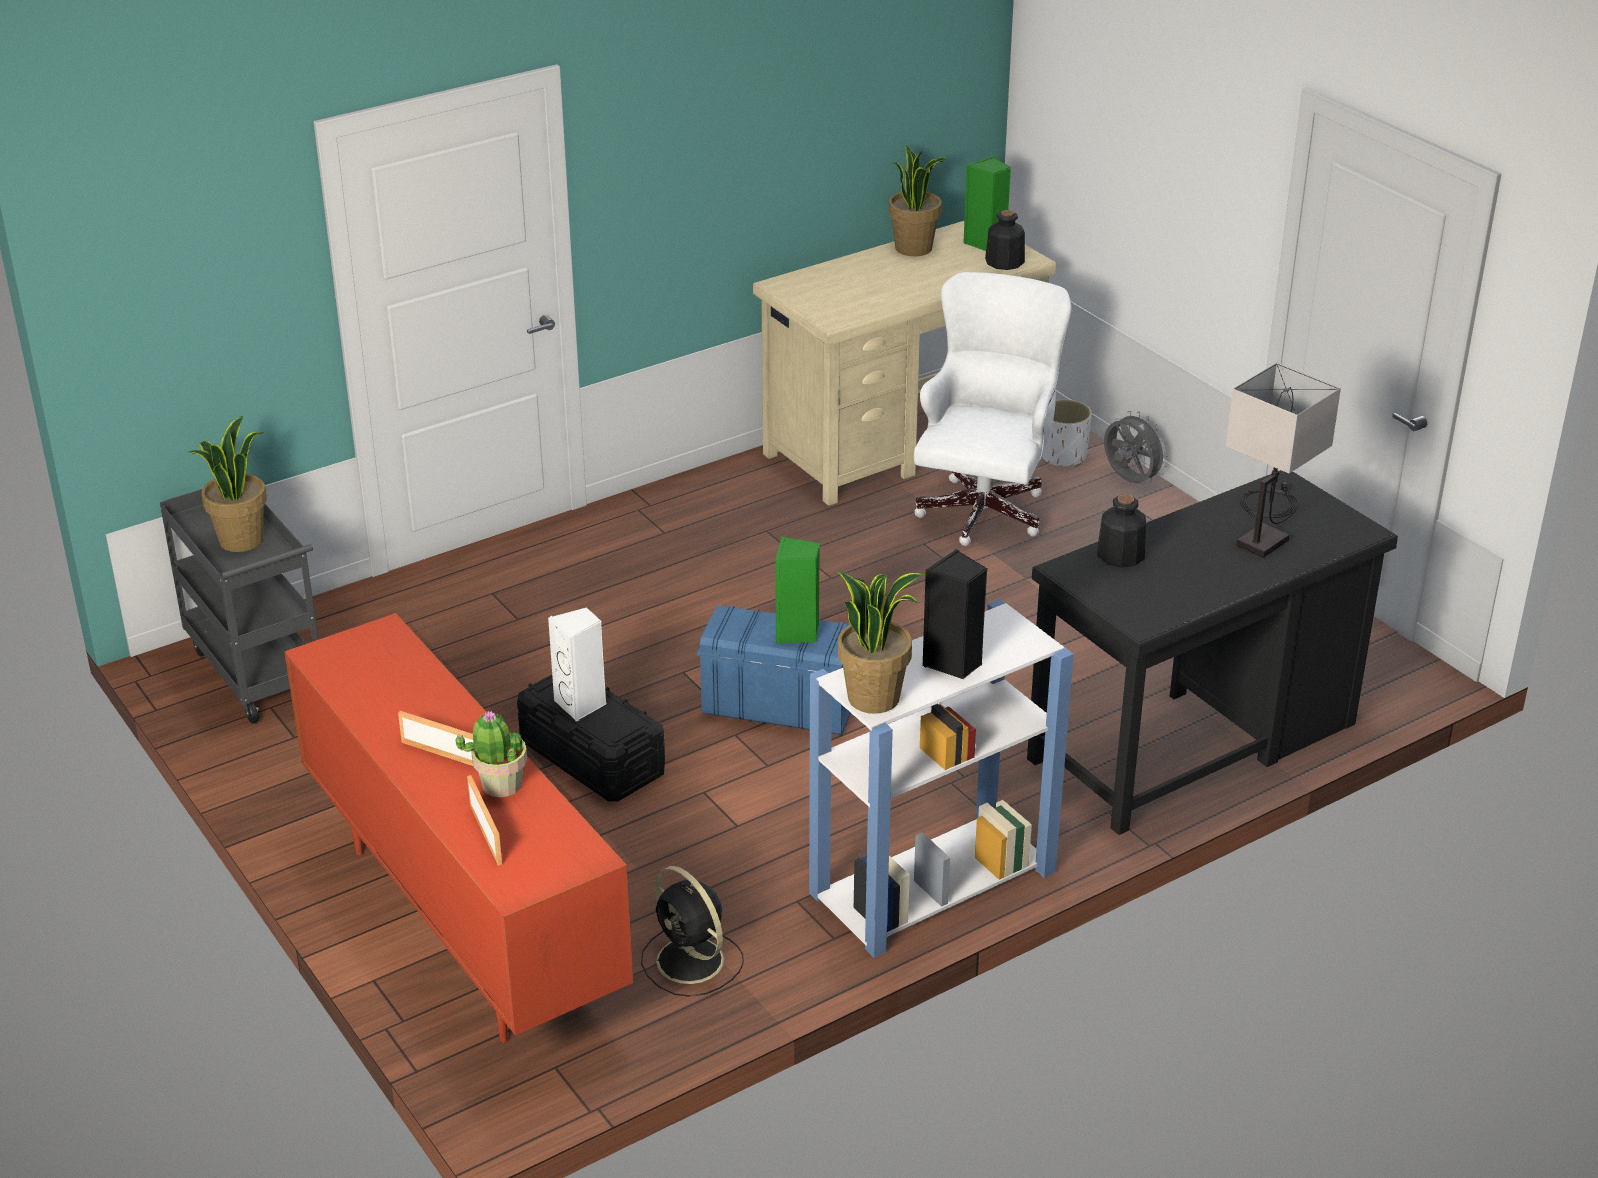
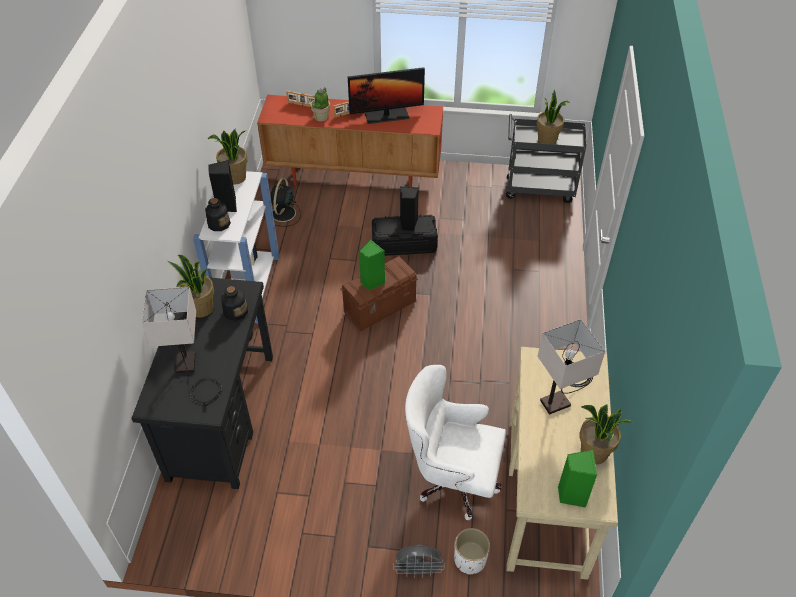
camera: 130 degrees right, 15 degrees up
white speaker [548,607,606,722] -> black speaker [400,186,419,231]
black fan [641,866,744,997] -> black fan turned 75 degrees counterclockwise [271,178,301,227]
blue storage box [697,605,851,735] -> brown storage box [340,257,418,331]
white office chair [914,272,1071,546] -> white office chair turned 135 degrees clockwise [405,365,506,520]
bottle [985,210,1025,270] -> bottle moved to [205,198,231,231]
none -> potted plant [168,255,214,318]
none -> monitor [348,67,425,124]
none -> table lamp [538,319,605,415]

